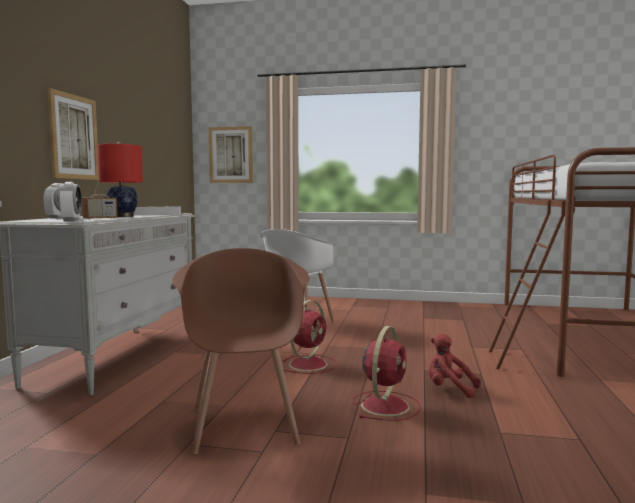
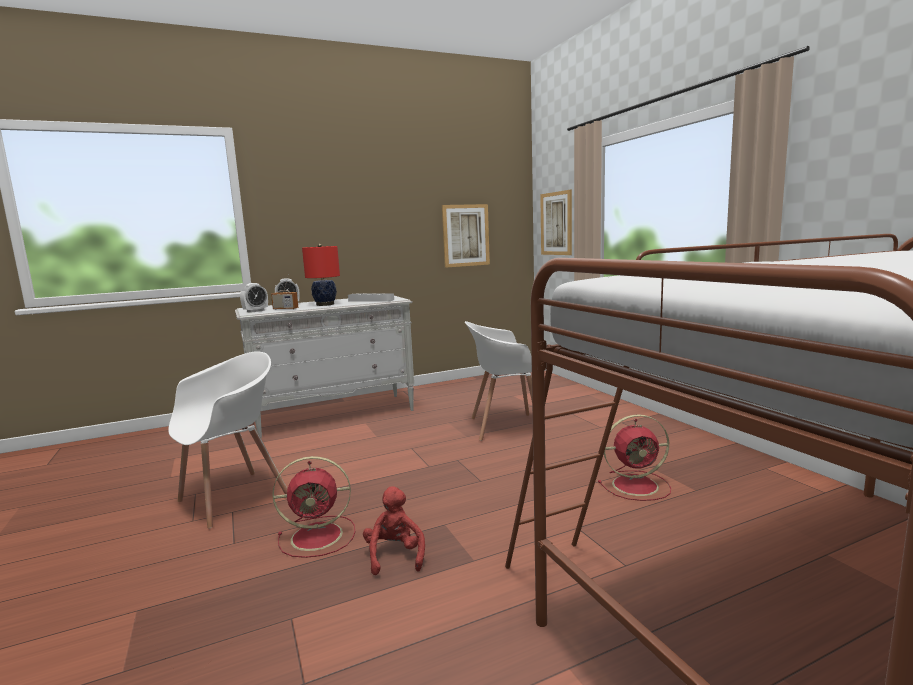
camera: 55 degrees right, 5 degrees up
picture [48,88,98,180] -> picture moved to [442,204,490,268]
brown chair [172,248,309,454] -> white chair [168,351,287,528]
red fan [282,300,337,374] -> red fan moved to [598,414,671,501]

